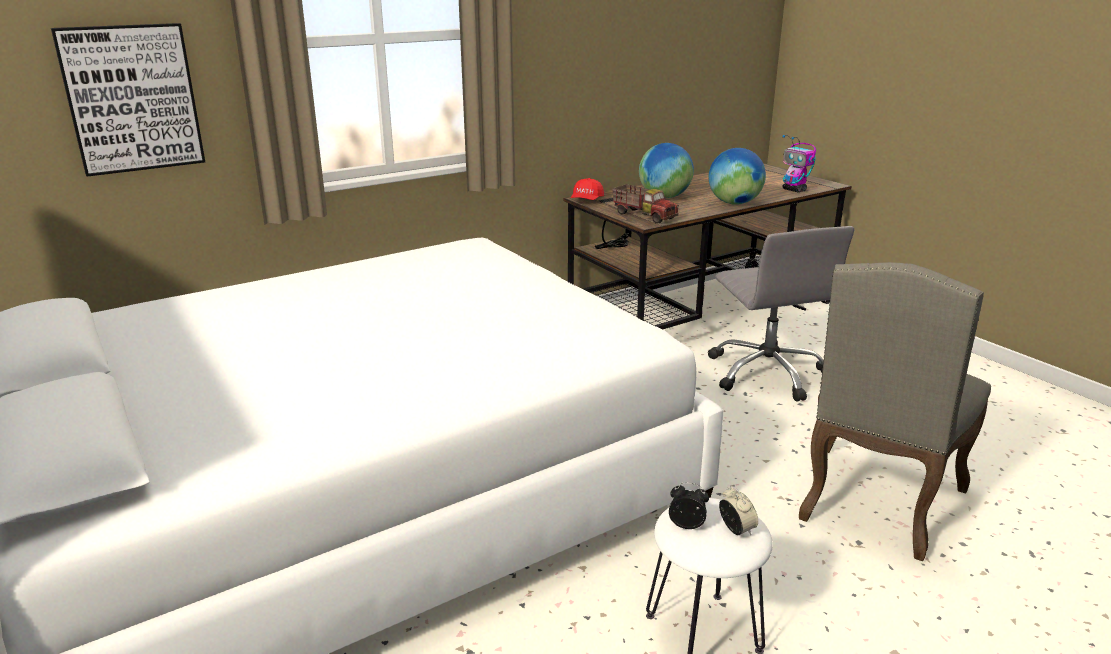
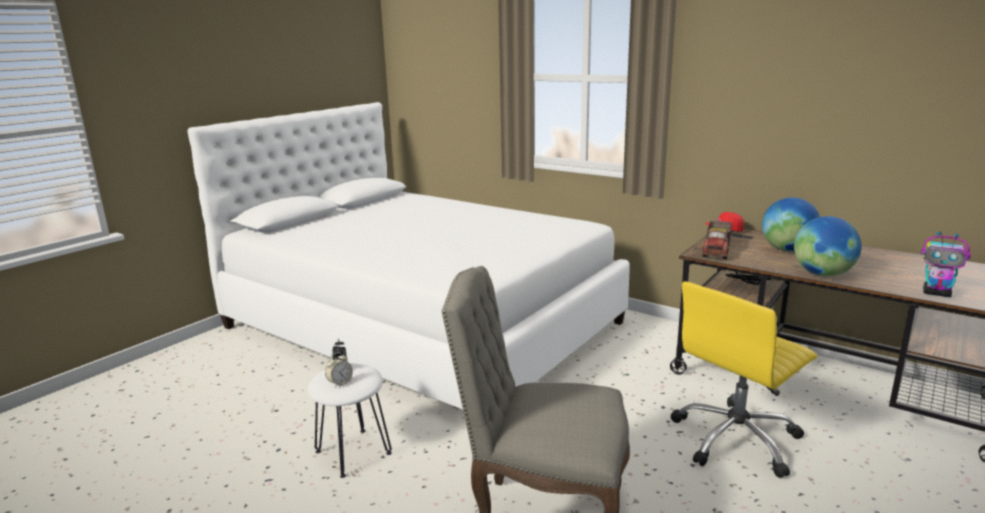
camera: 70 degrees right, 5 degrees down
picture [51,23,205,177] -> none
grey office chair [708,226,854,402] -> yellow office chair [670,281,817,478]
toy robot [782,135,816,192] -> toy robot turned 90 degrees counterclockwise [921,232,971,297]

